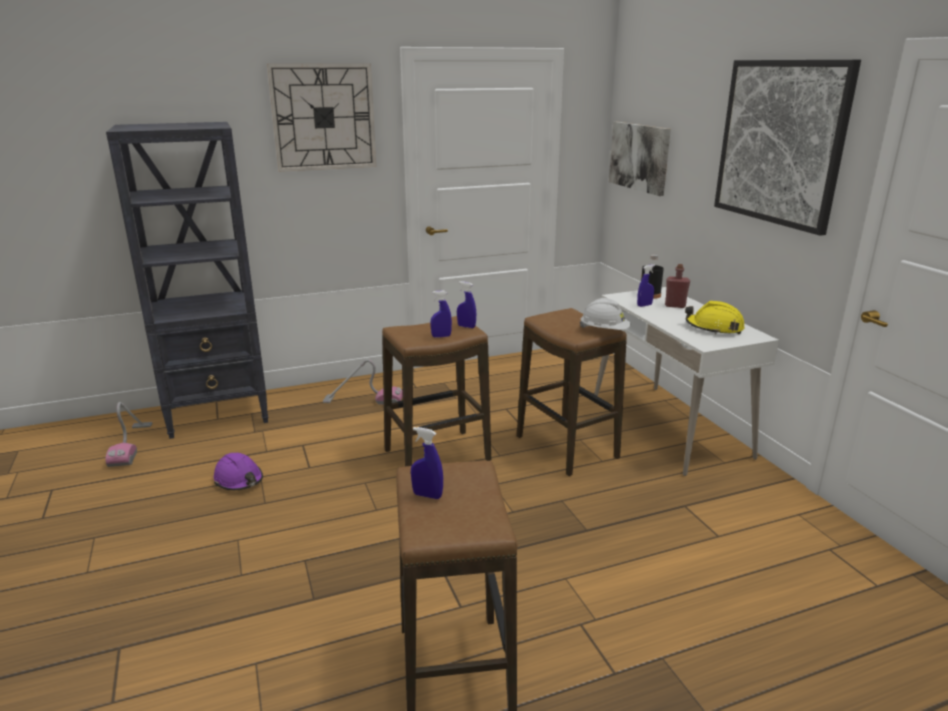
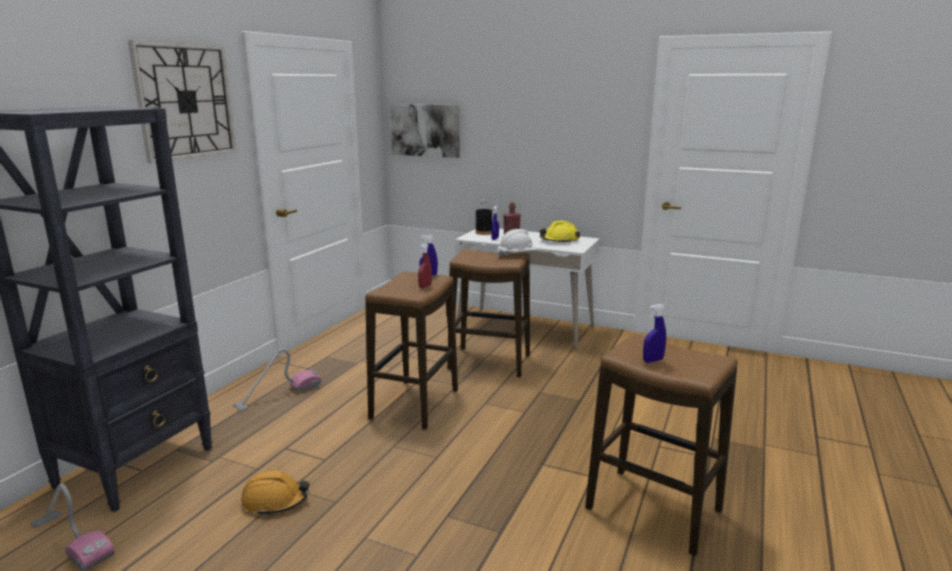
camera: 45 degrees left, 5 degrees down
purple hard hat [214,453,263,491] -> orange hard hat [241,471,309,516]
blue spray bottle [431,290,452,338] -> red spray bottle [418,243,432,288]
picture [714,60,861,236] -> none

